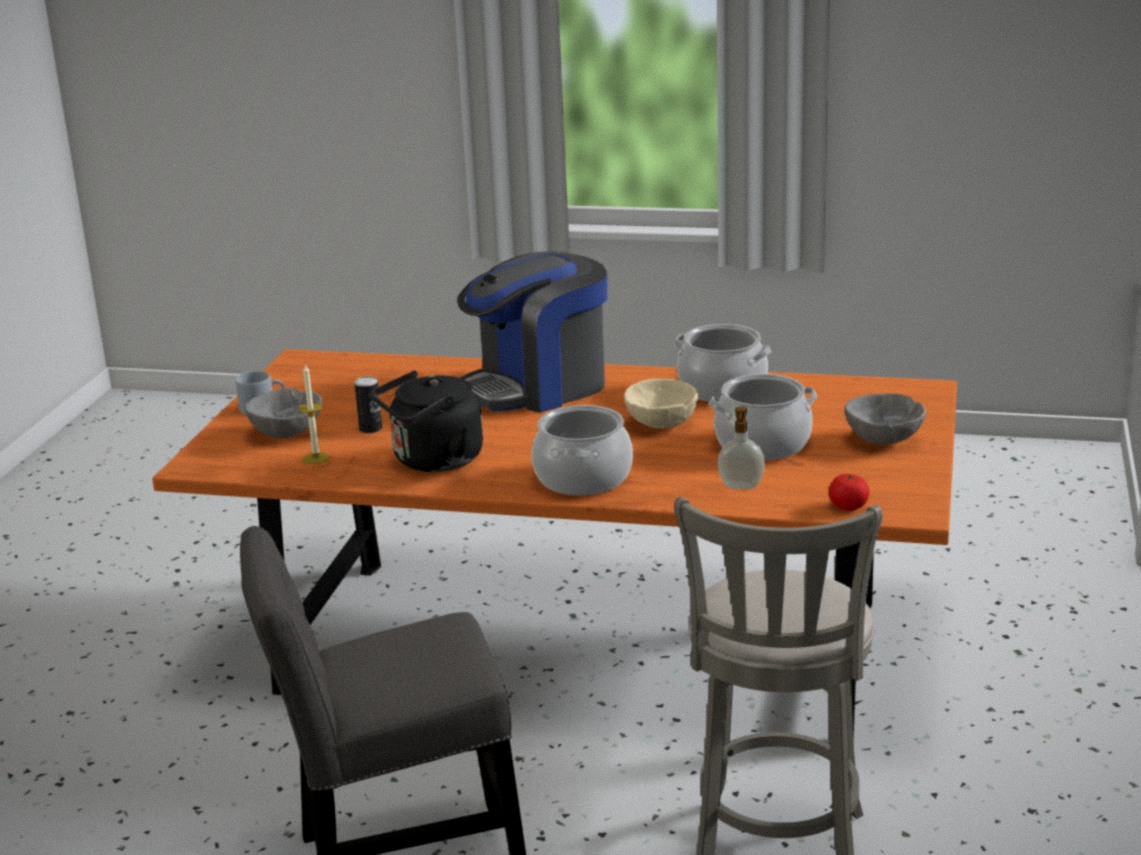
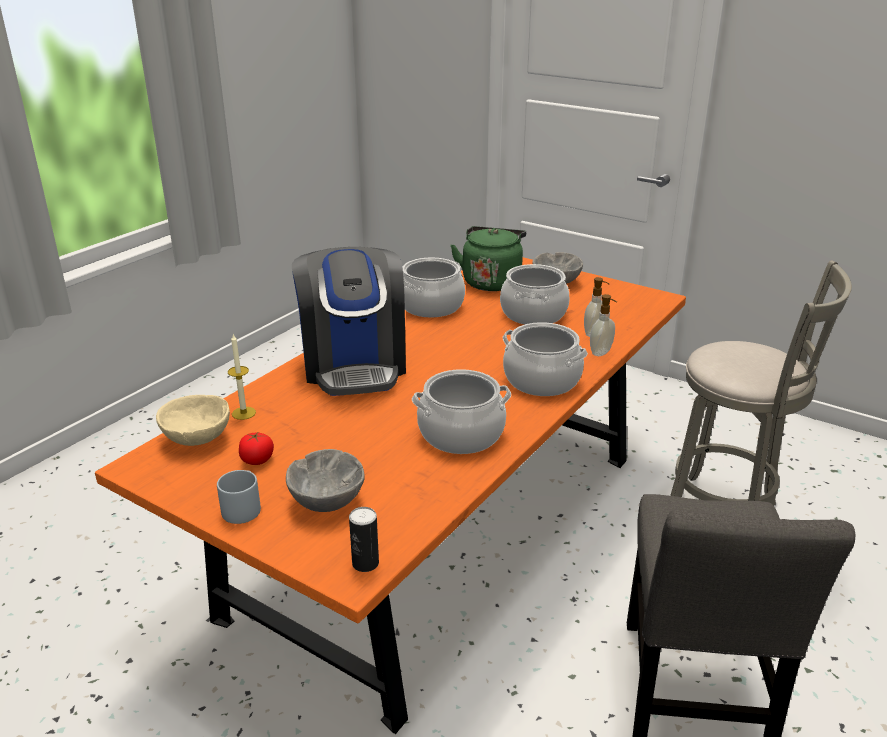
camera: 70 degrees left, 5 degrees up
candle [299,363,330,464] -> candle moved to [228,334,256,420]
can [355,376,382,433] -> can moved to [349,507,379,572]
black kettle [372,370,483,472] -> cooking pot [412,369,511,454]
beige bowl [624,379,698,428] -> beige bowl moved to [156,395,230,446]
tomato [829,473,870,511] -> tomato moved to [239,431,274,465]
none -> green kettle [450,226,526,291]
none -> soap dispenser [590,294,617,356]

